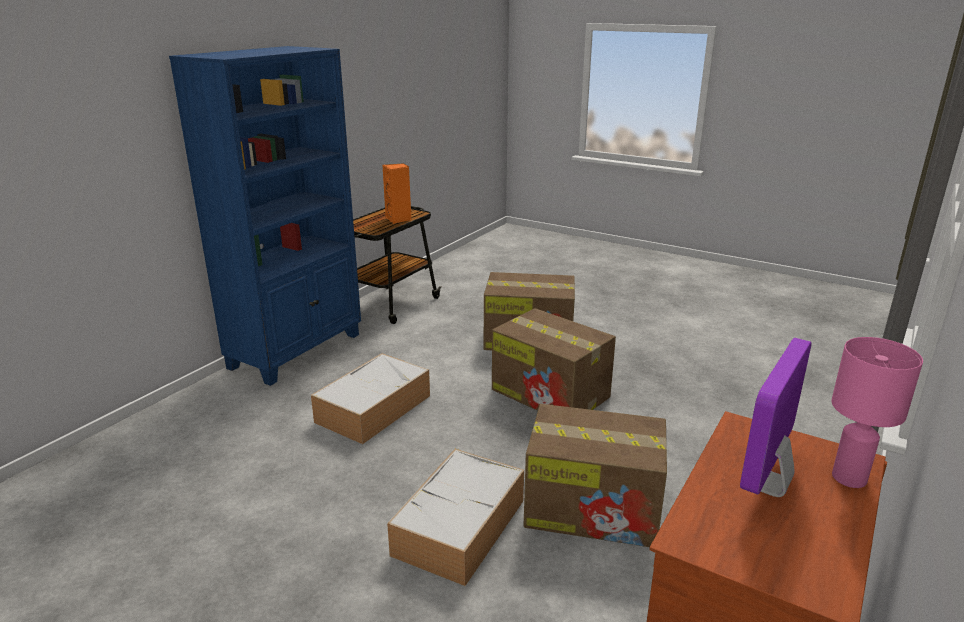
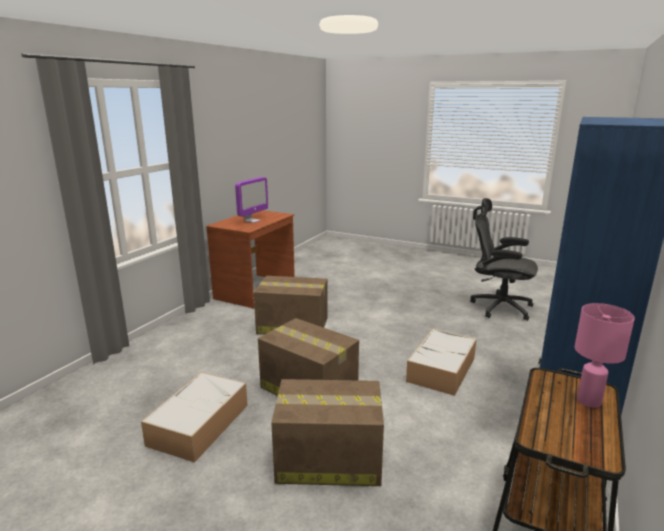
camera: 175 degrees right, 5 degrees down
orange speaker [383,163,411,224] -> none
storage box [387,449,524,586] -> storage box moved to [141,372,248,462]
pink table lamp [832,337,923,488] -> pink table lamp moved to [575,303,635,408]
none -> office chair [470,198,538,321]

